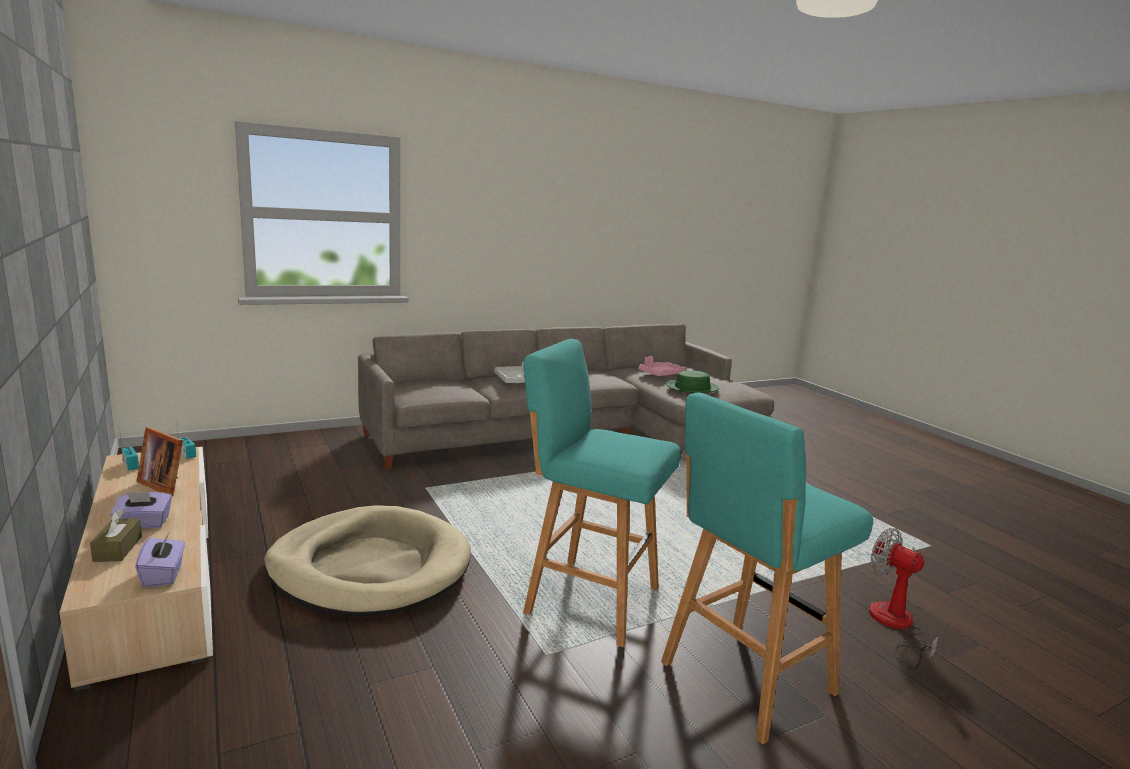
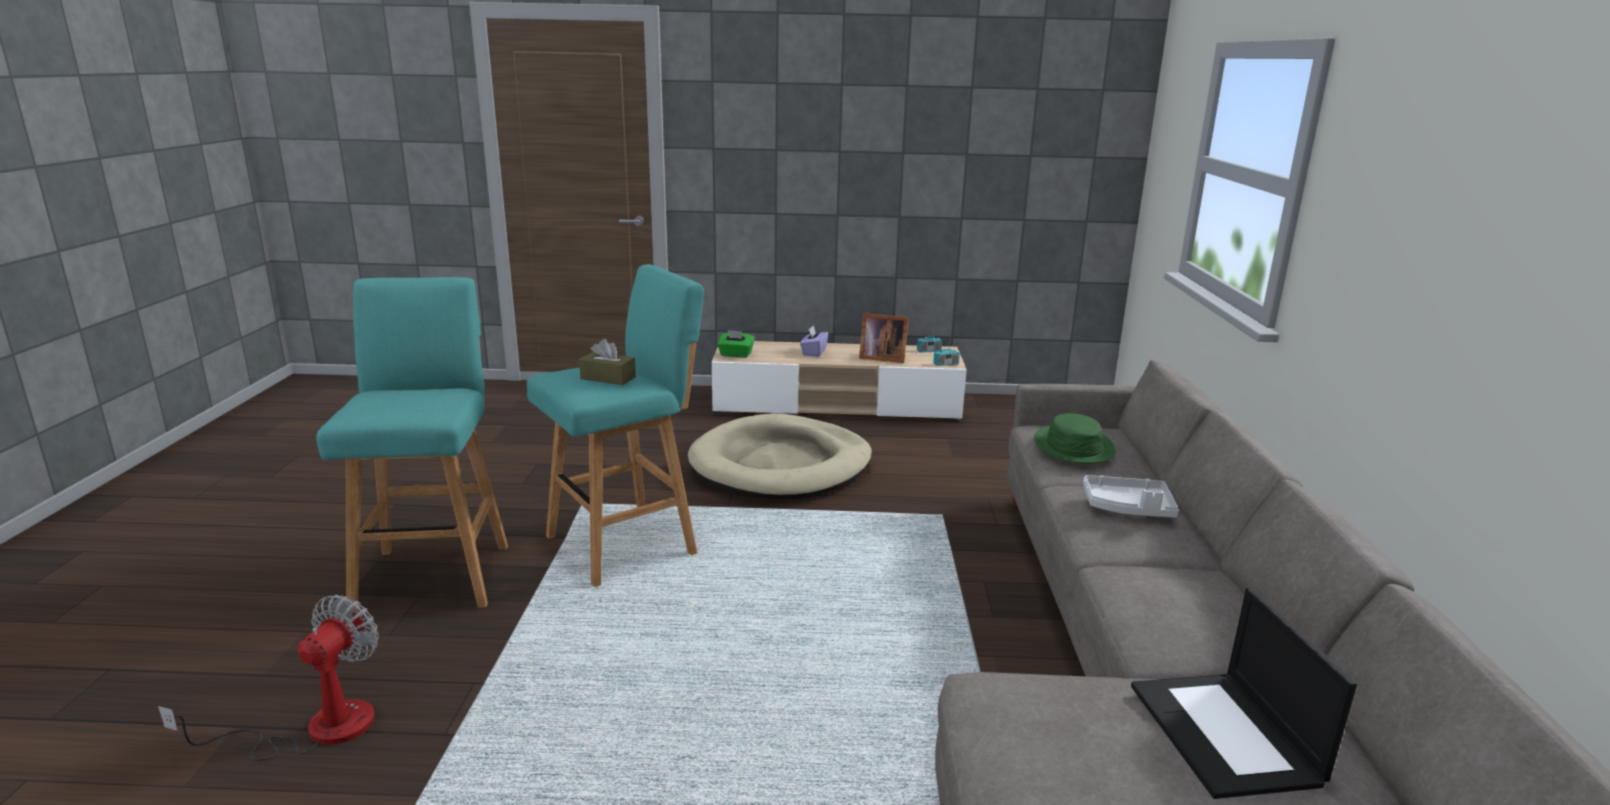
camera: 120 degrees right, 5 degrees up
brown tissue box [90,510,142,562] -> brown tissue box moved to [579,339,636,385]
purple tissue box [135,533,185,587] -> green tissue box [717,330,755,358]
picture frame [136,427,183,496] -> picture frame turned 135 degrees counterclockwise [859,313,909,363]
pink tray [639,356,685,376] -> laptop [1131,588,1357,799]
green hat [666,371,719,393] -> green hat moved to [1034,413,1116,464]
fan [869,528,938,670] -> fan turned 60 degrees counterclockwise [158,595,379,761]

